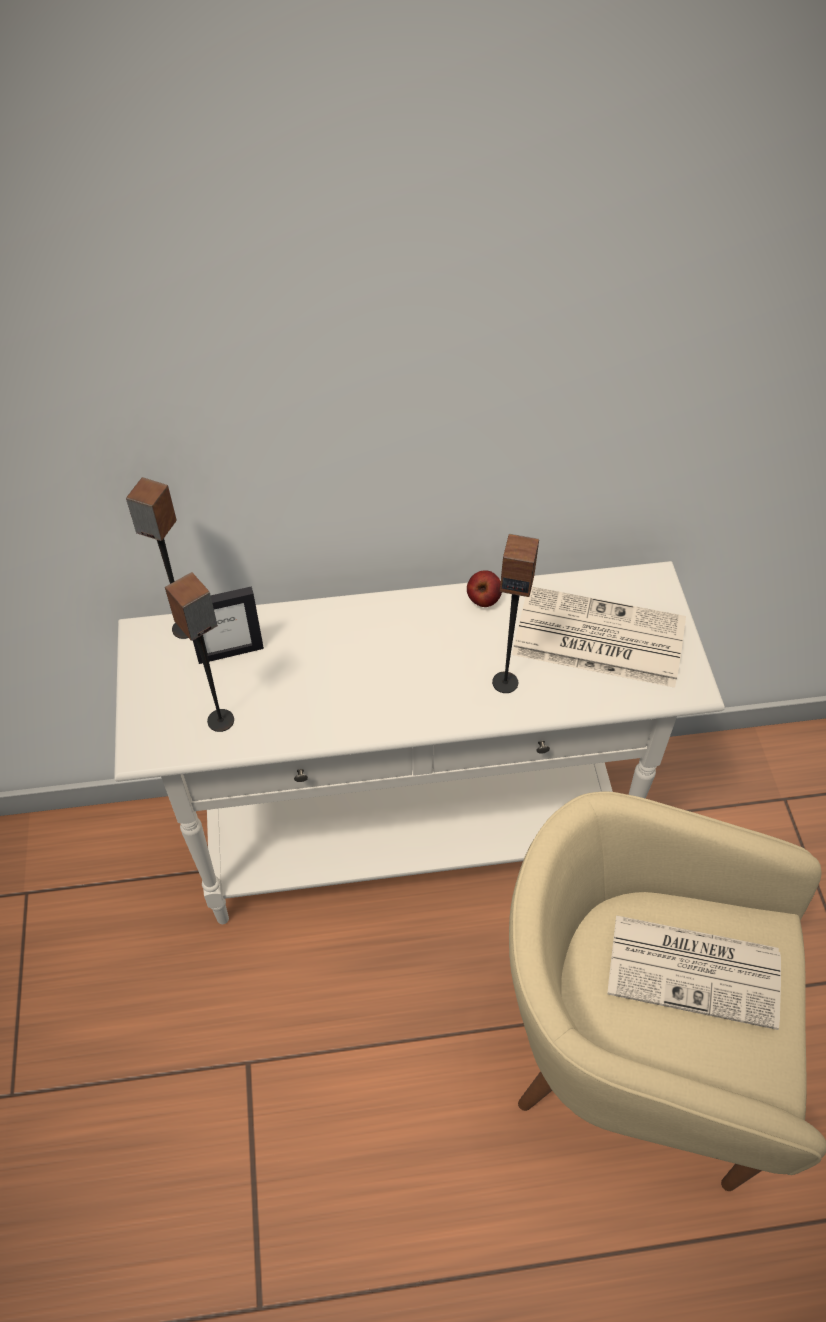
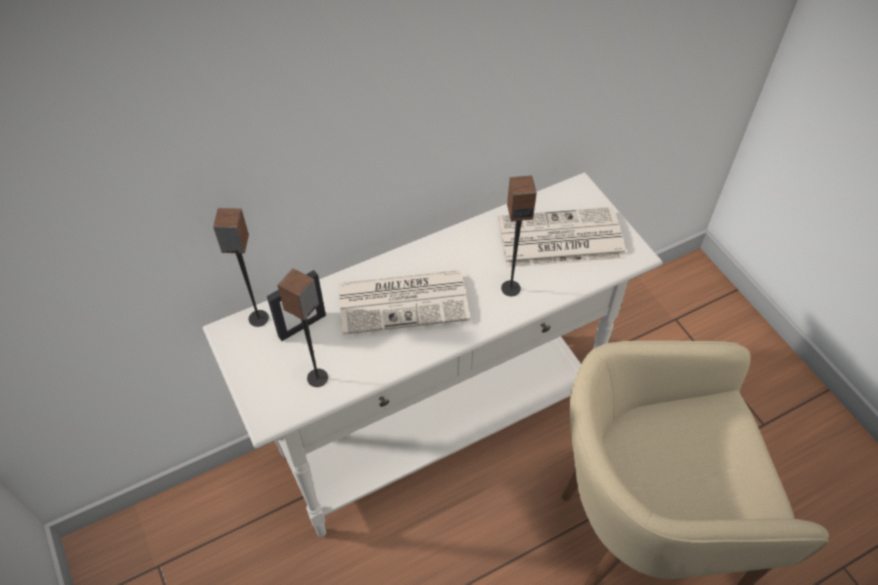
camera: 20 degrees left, 0 degrees up
apple [467,570,502,607] -> none
newspaper [608,915,781,1030] -> newspaper moved to [338,270,470,335]

